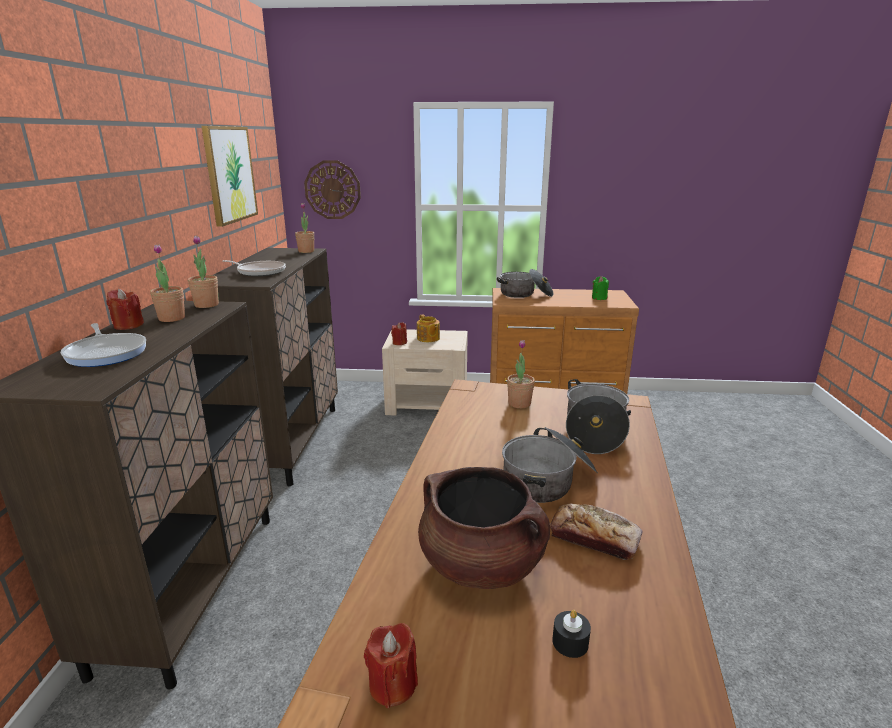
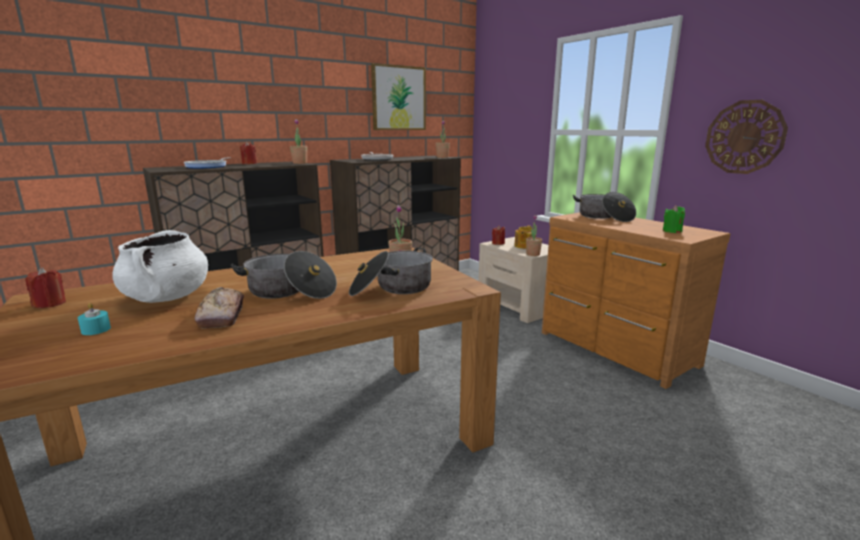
camera: 50 degrees right, 5 degrees down
potted plant [150,244,185,322] -> potted plant moved to [526,215,542,256]
wall clock [304,161,361,219] -> wall clock moved to [705,100,788,174]
brown cooking pot [418,467,550,589] -> white cooking pot [112,230,208,303]
black candle [552,610,591,658] -> turquoise candle [78,303,111,335]

